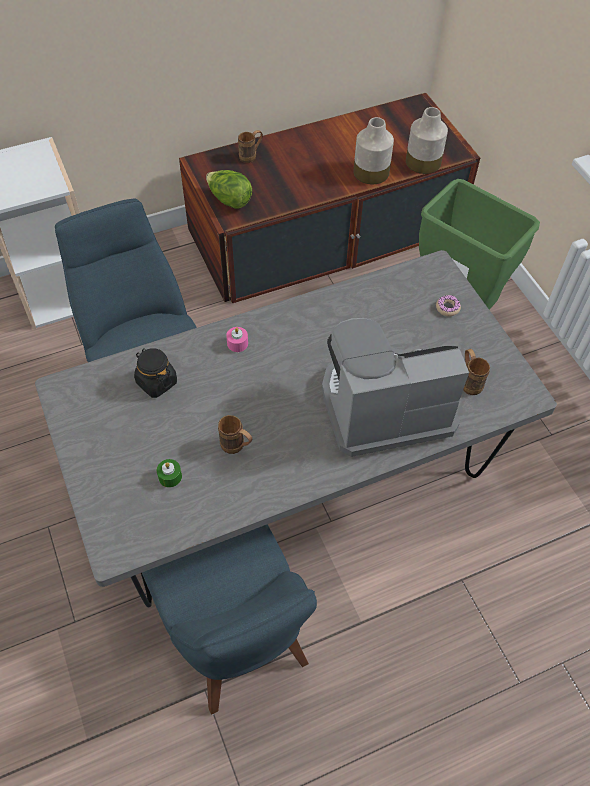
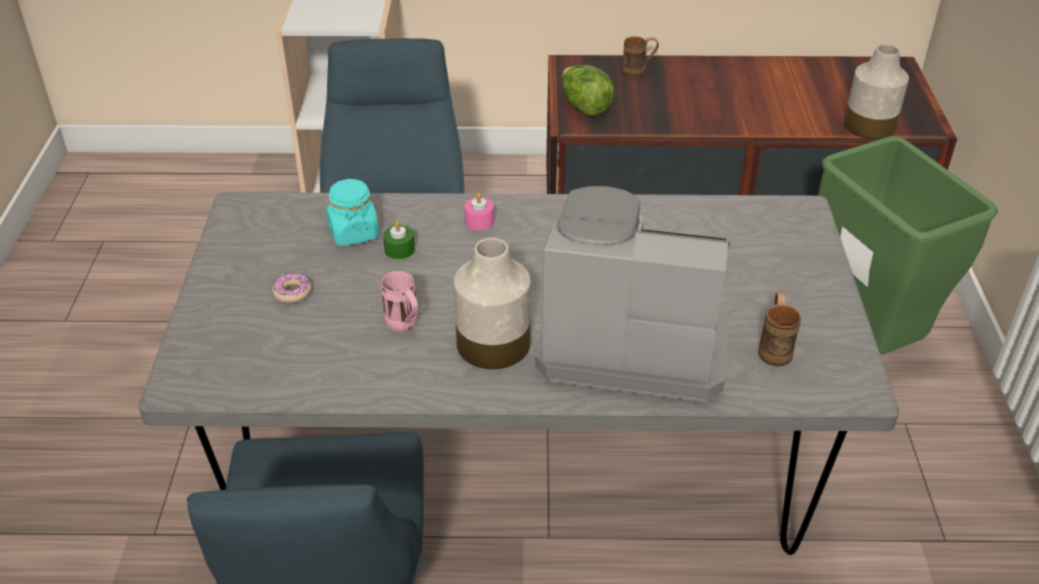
camera: 25 degrees right, 15 degrees down
black jar [134,348,177,398] -> turquoise jar [326,179,379,246]
green candle [157,459,182,488] -> green candle moved to [383,221,415,259]
brown mug [218,415,252,454] -> pink mug [381,271,418,332]
beige vase [353,117,394,184] -> beige vase moved to [454,238,531,369]
donut [436,295,461,317] -> donut moved to [273,273,311,303]

